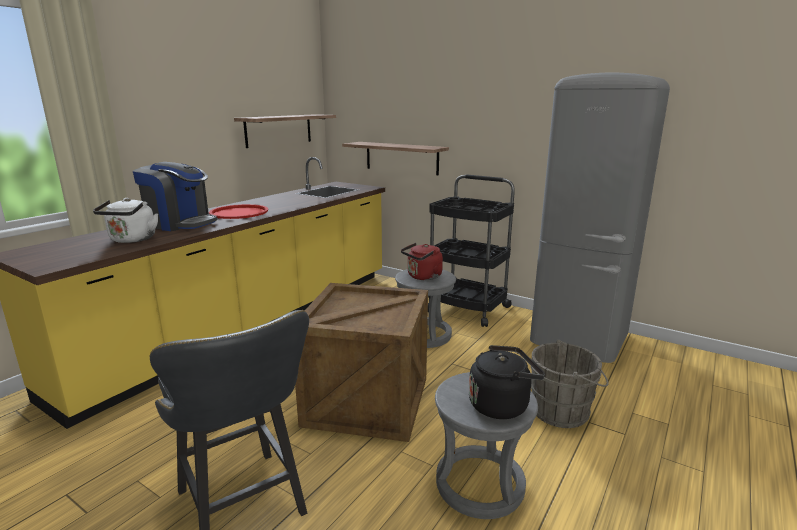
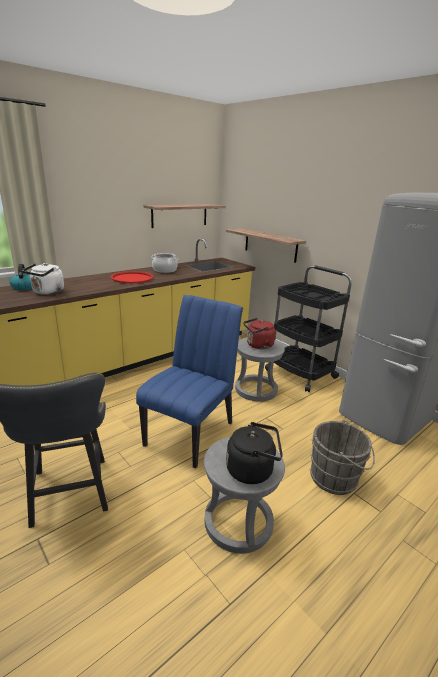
camera: 15 degrees right, 5 degrees up
coffee machine [133,162,218,231] -> none
crate [295,283,428,442] -> blue chair [136,295,243,469]
none -> kettle [10,264,32,290]
none -> cooking pot [151,253,178,273]

